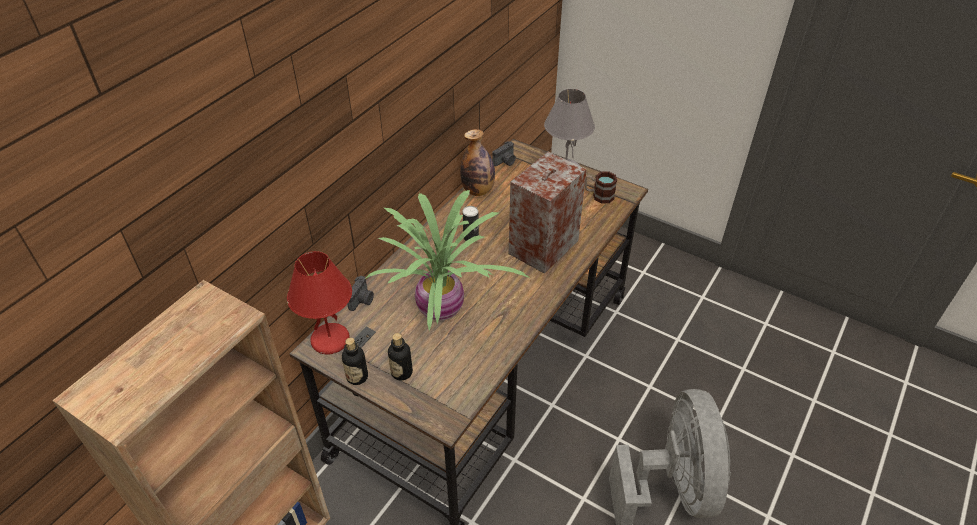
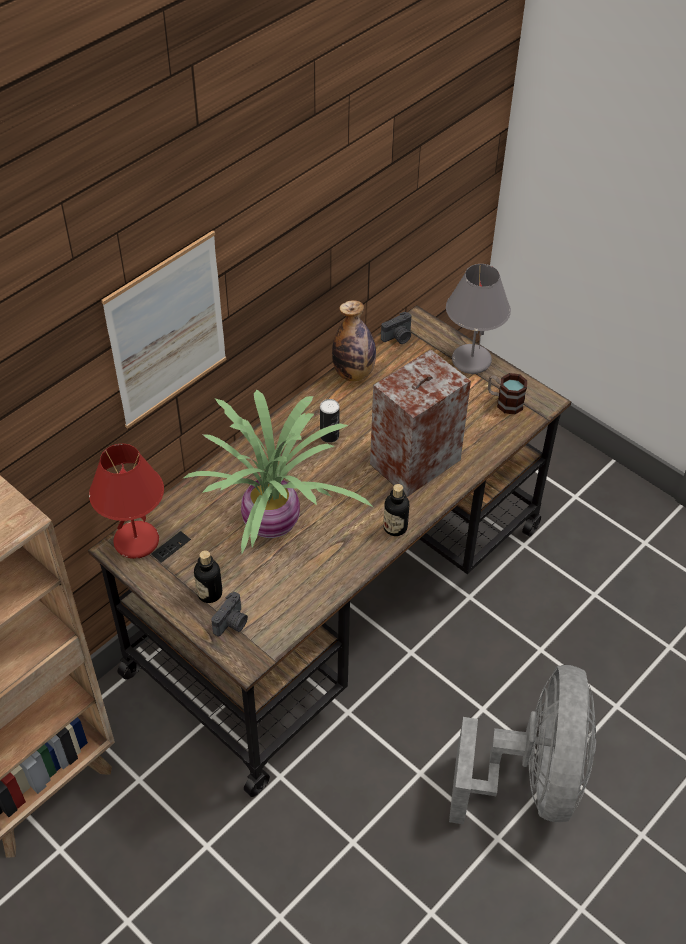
camera: 10 degrees right, 5 degrees up
bottle [342,338,368,385] -> bottle moved to [383,484,409,536]
camera [347,276,374,311] -> camera moved to [211,592,248,637]
none -> picture [101,230,226,429]

